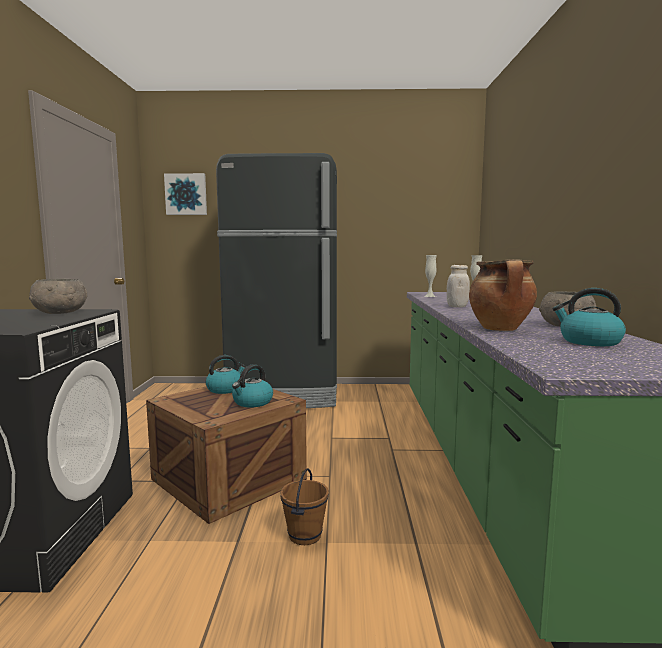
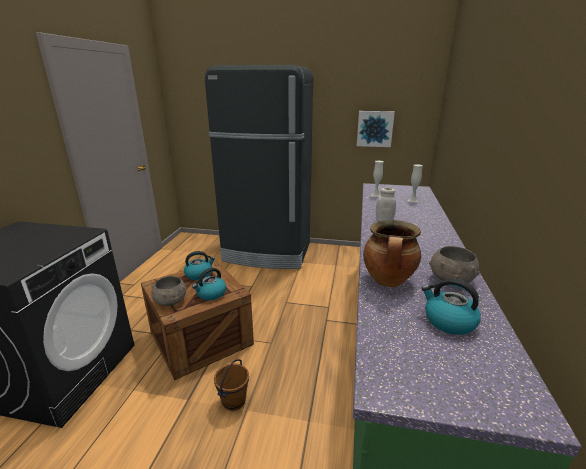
camera: 10 degrees right, 15 degrees up
grey bowl [29,278,87,314] -> grey bowl moved to [151,276,187,306]
picture [164,173,207,215] -> picture moved to [357,111,395,147]

